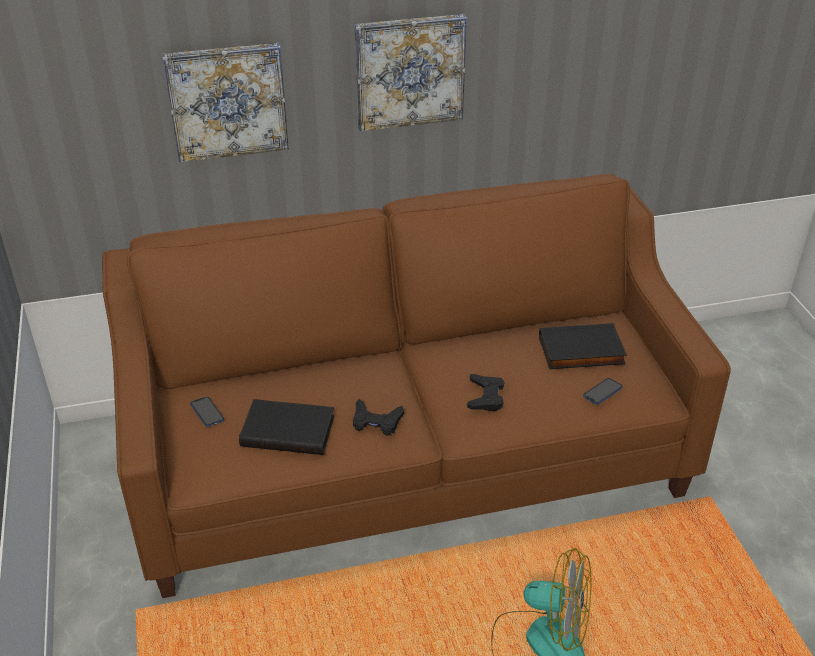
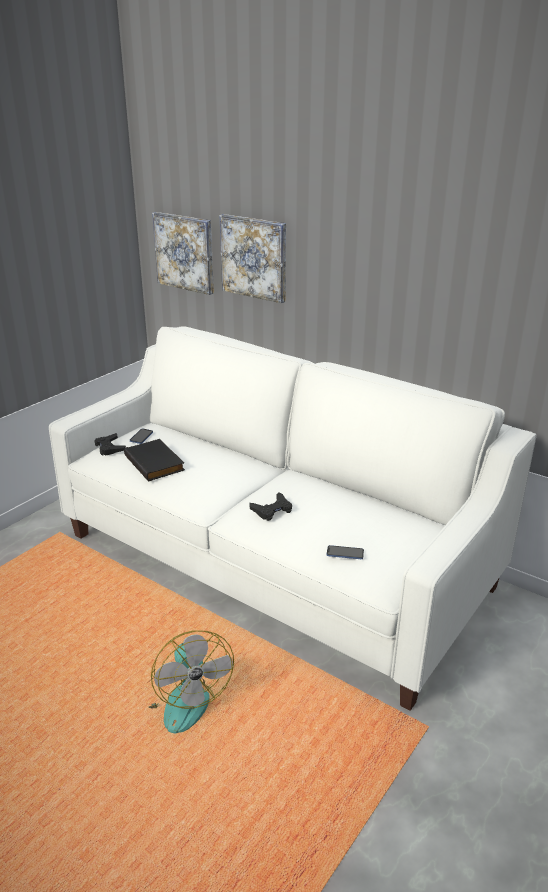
camera: 50 degrees right, 10 degrees down
brown sofa [102,174,731,598] -> white sofa [49,326,537,711]
black game controller [353,399,404,436] -> black game controller moved to [94,433,126,456]
picture [355,14,467,131] -> picture moved to [152,212,214,295]
black book [539,323,627,369] -> none

